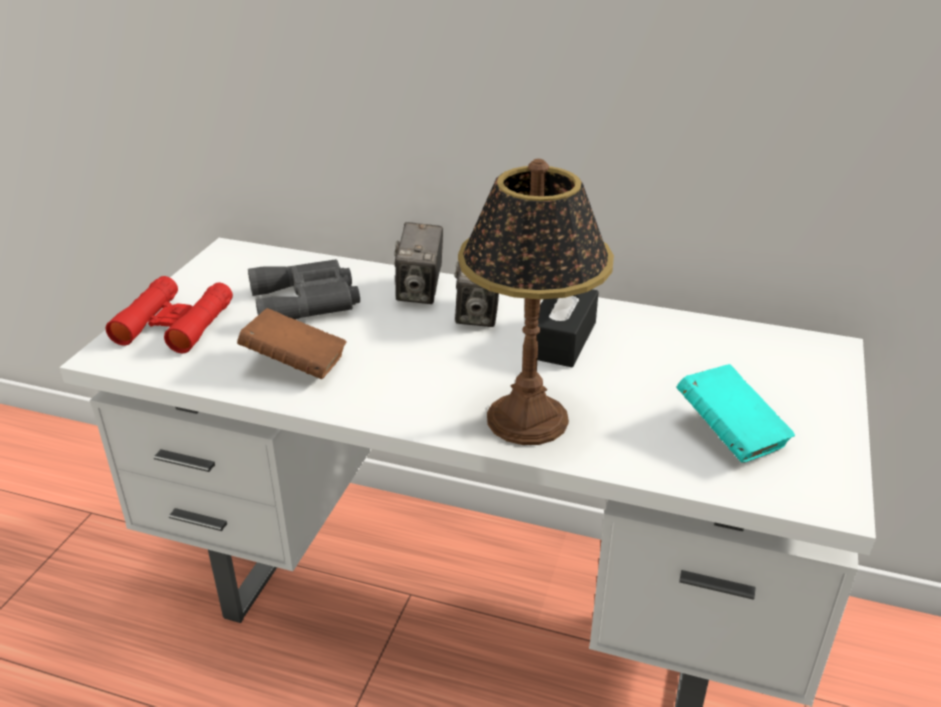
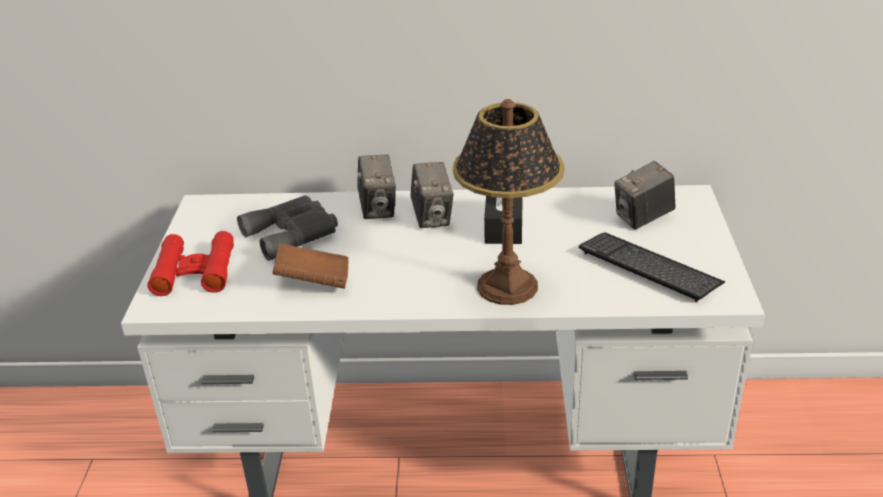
camera: 15 degrees left, 0 degrees up
turquoise book [677,364,795,463] -> keyboard [579,232,725,302]
none -> camera [614,161,675,229]

